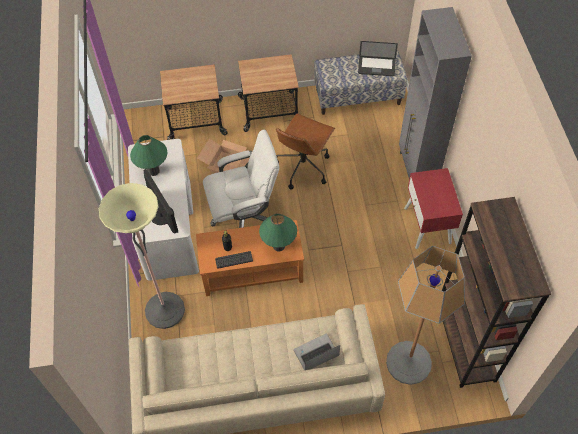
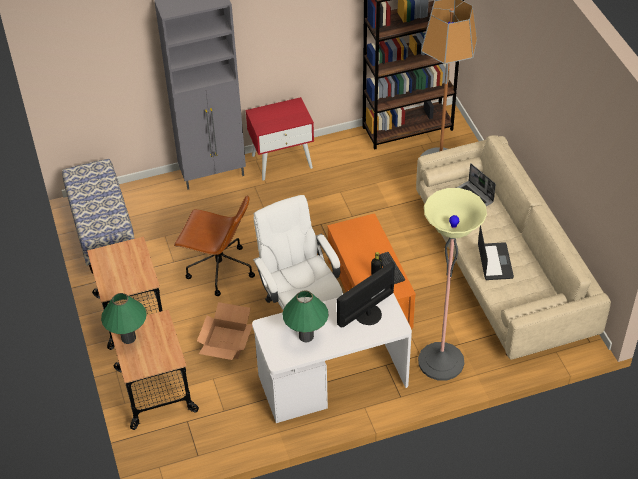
camera: 100 degrees left, 10 degrees down
green table lamp [259,213,297,251] -> green table lamp moved to [101,293,147,344]
laptop [358,41,398,76] -> laptop moved to [478,225,514,280]

